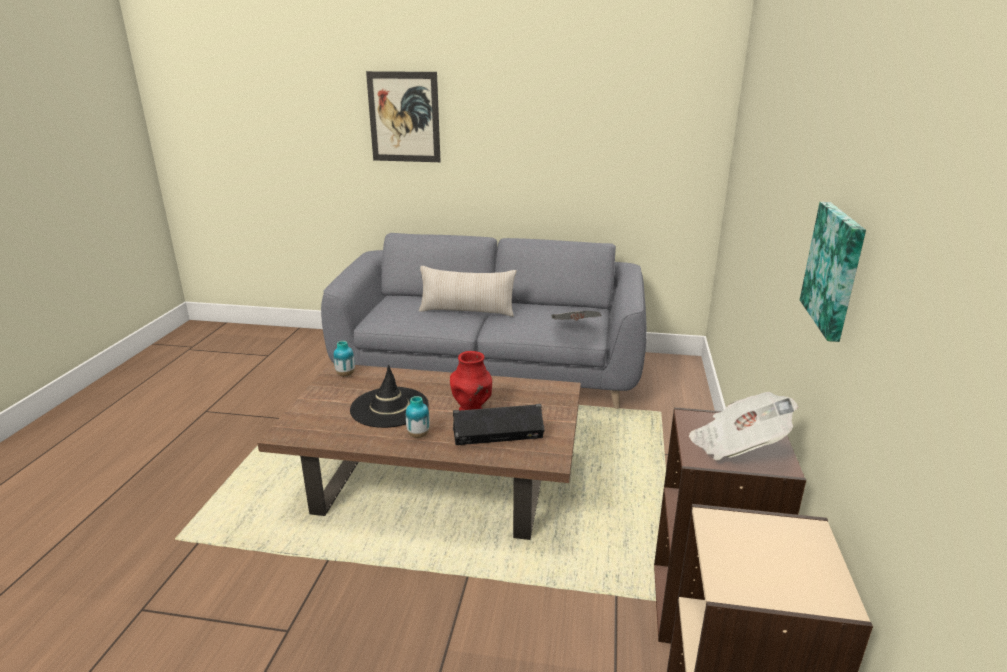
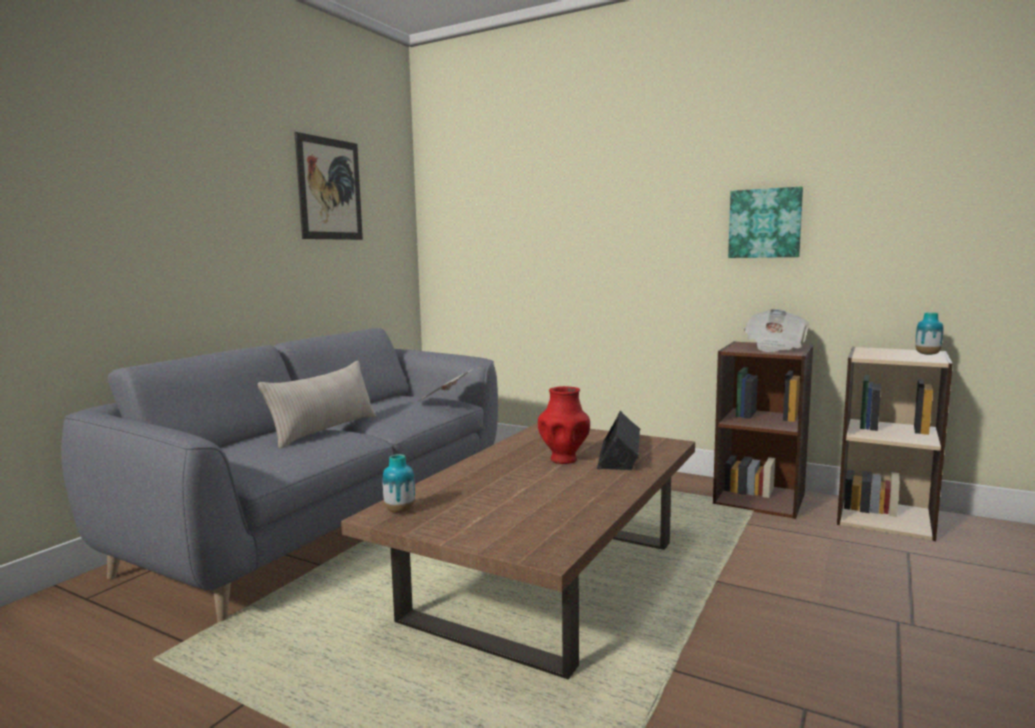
camera: 70 degrees left, 15 degrees down
black hat [350,365,429,428] -> none
picture [366,71,441,162] -> picture moved to [294,132,363,240]
vase [406,396,430,438] -> vase moved to [915,312,943,355]

